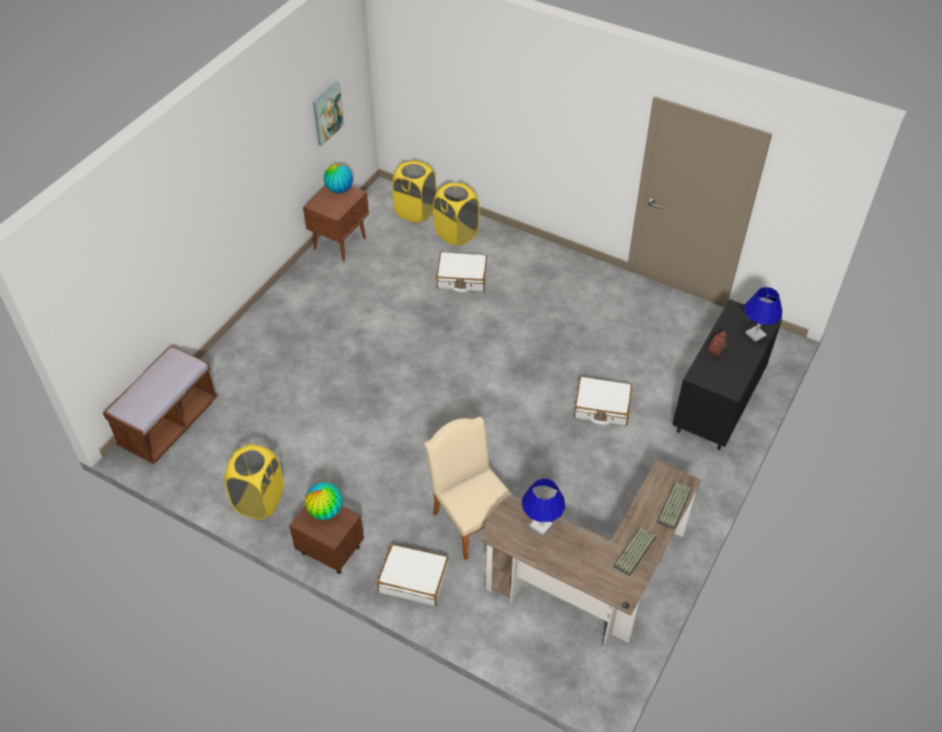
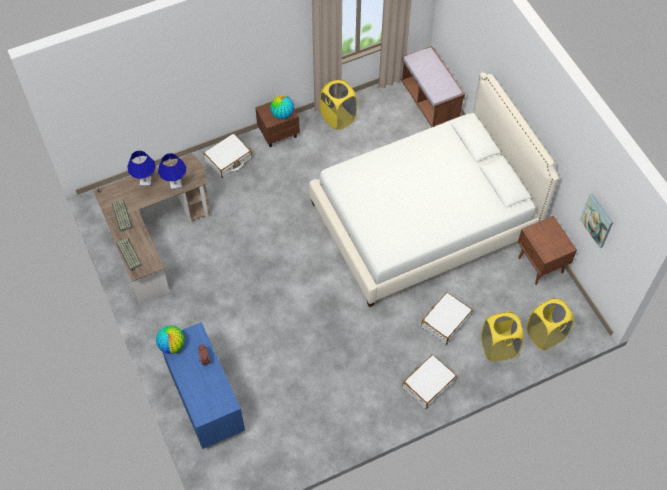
camera: 125 degrees right, 10 degrees up
globe [324,164,353,193] -> globe moved to [156,326,185,354]
beige chair [424,417,511,560] -> none
white suitcase [574,377,632,426] -> white suitcase moved to [402,354,457,409]
black dresser [672,299,782,450] -> blue dresser [163,322,245,449]
blue table lamp [744,287,782,342] -> blue table lamp moved to [127,150,156,186]
none -> white bed [309,72,559,307]

